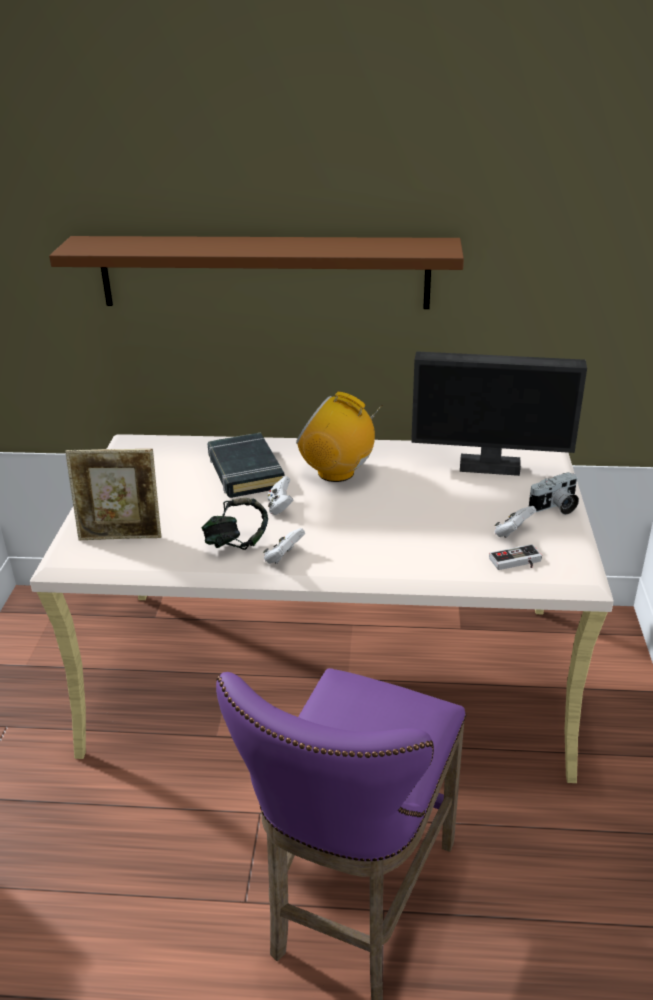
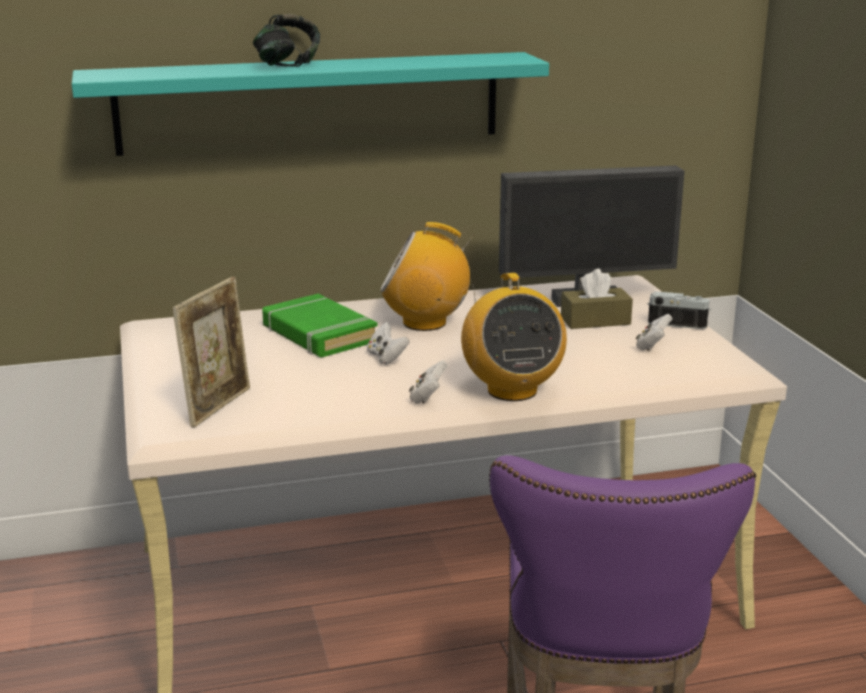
camera: 20 degrees left, 10 degrees down
brown shelf [49,236,464,309] -> turquoise shelf [72,52,549,156]
picture frame [65,449,161,540] -> picture frame turned 45 degrees counterclockwise [173,277,250,428]
headphones [202,498,268,550] -> headphones moved to [253,14,320,67]
black book [208,432,284,498] -> green book [262,294,378,357]
game controller [489,544,542,570] -> none
camera [529,472,579,515] -> camera turned 120 degrees counterclockwise [647,291,711,329]
none -> radio [461,273,567,401]
none -> brown tissue box [561,269,633,329]

